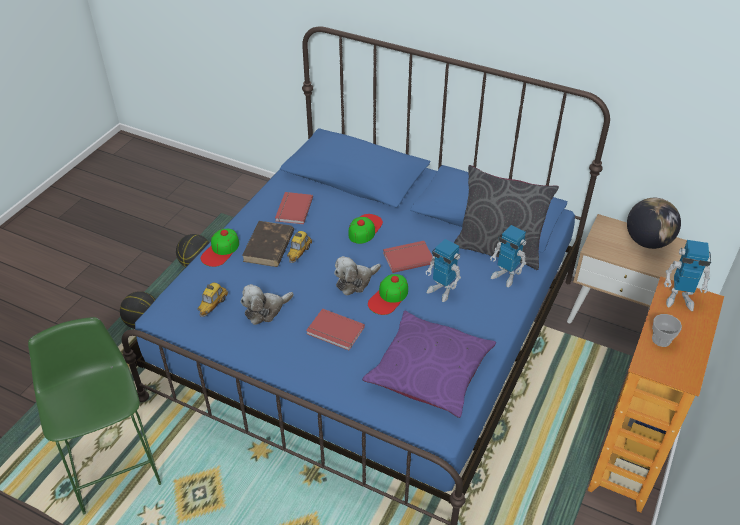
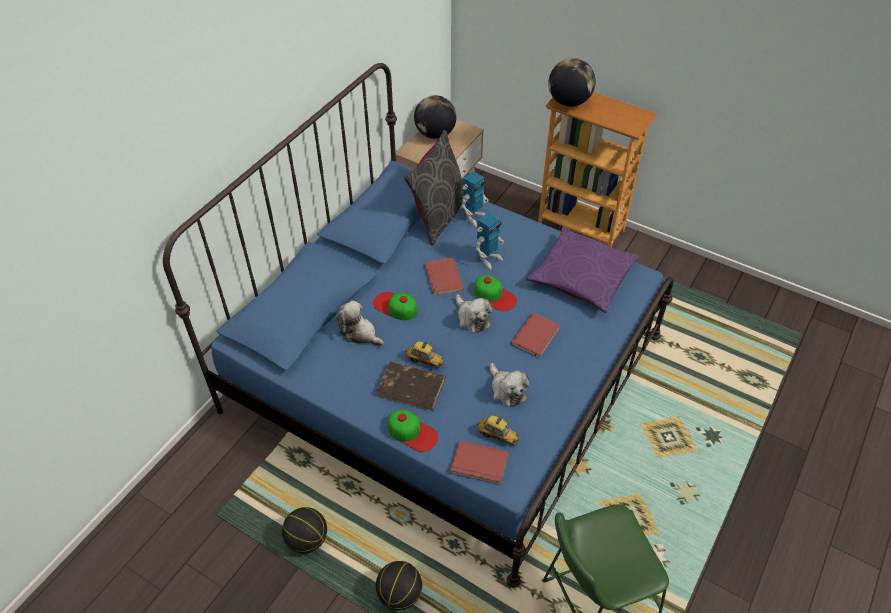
camera: 85 degrees left, 5 degrees up
red book [275,192,313,224] -> red book moved to [450,440,508,485]
cup [652,314,682,347] -> none
toy robot [664,240,711,311] -> globe [548,58,596,107]
none -> plush toy [336,301,384,346]

